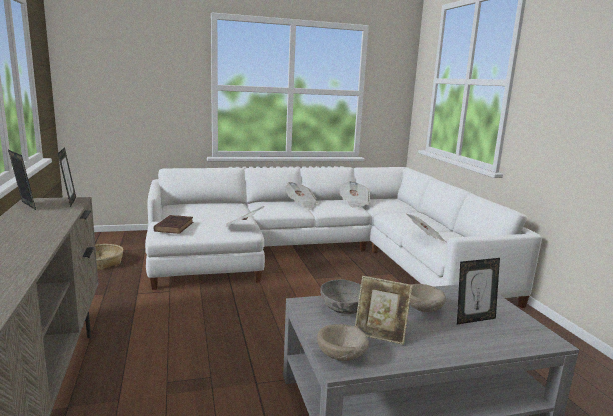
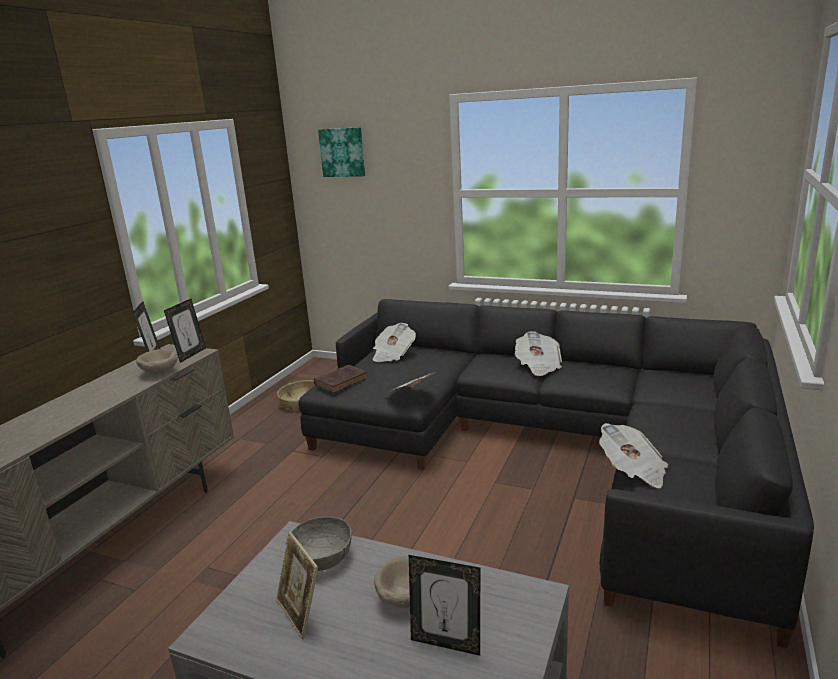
camera: 40 degrees right, 5 degrees up
white sofa [145,167,542,308] -> black sofa [298,299,814,648]
beige bowl [317,324,369,361] -> beige bowl moved to [136,349,178,374]
newspaper [339,181,370,208] -> newspaper moved to [372,323,416,362]
none -> picture [318,127,365,177]

